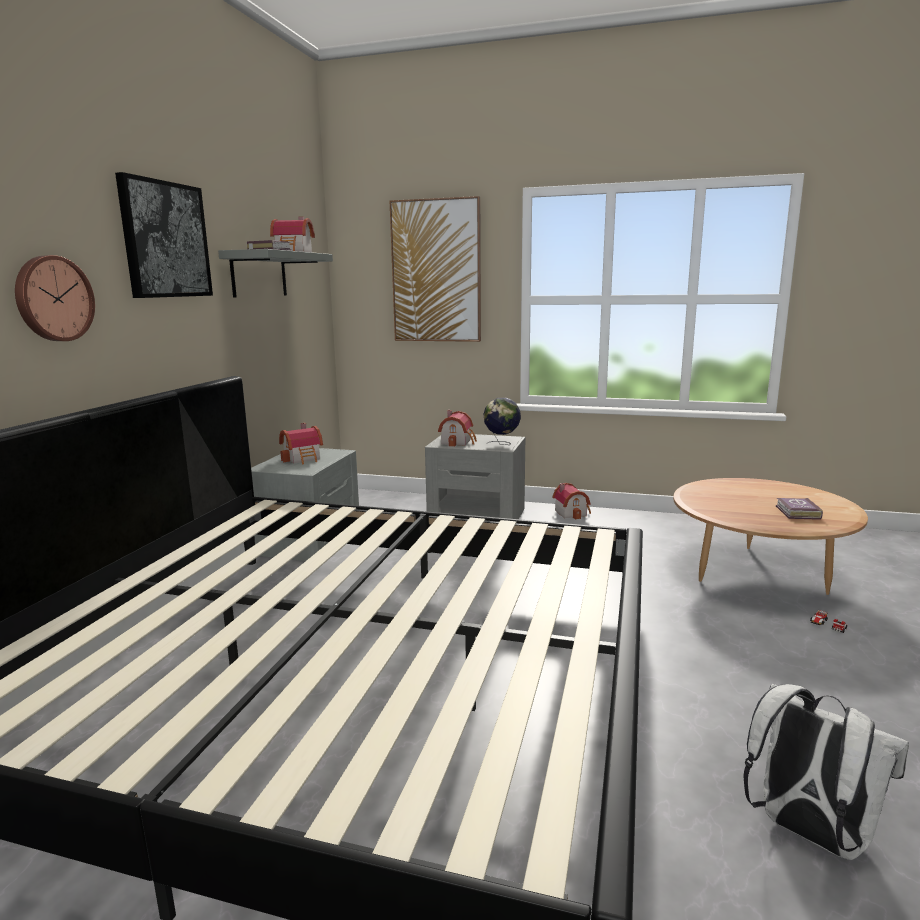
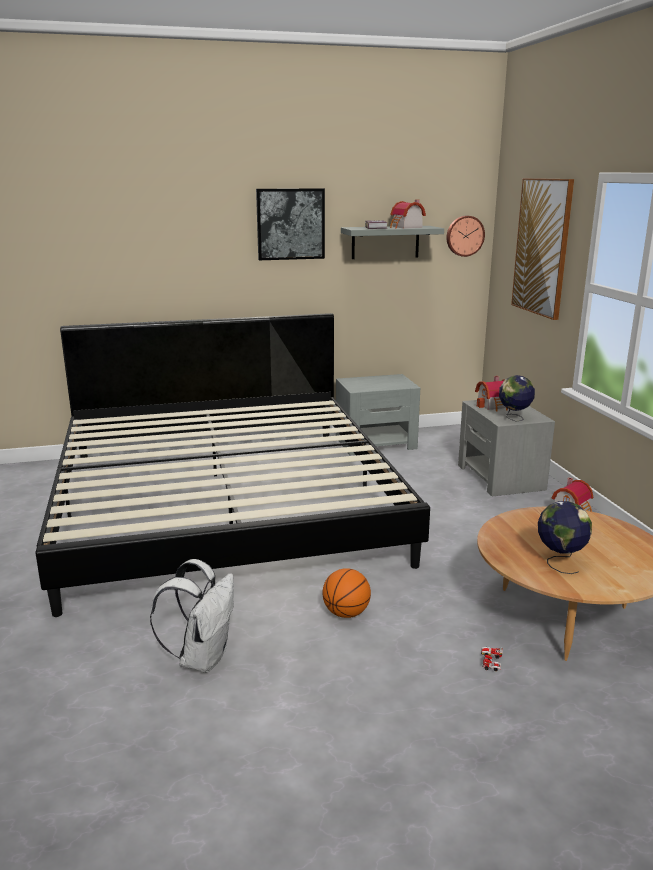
camera: 60 degrees right, 5 degrees up
wall clock [15,255,95,341] -> wall clock moved to [447,216,485,257]
toy house [279,423,323,464] -> none
book [776,498,823,520] -> globe [538,501,592,574]
none -> basketball [322,568,371,618]

